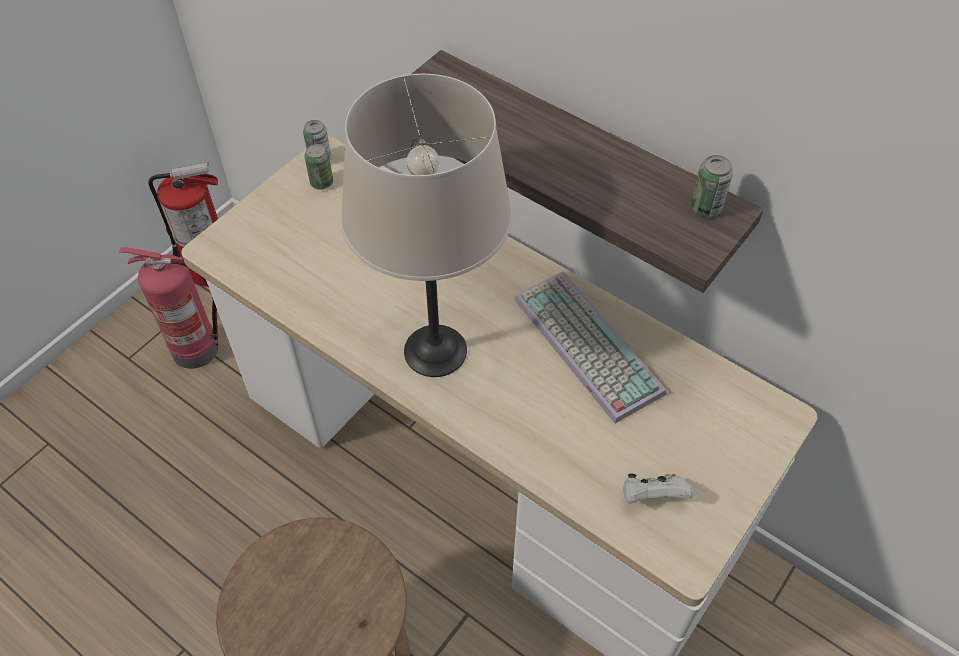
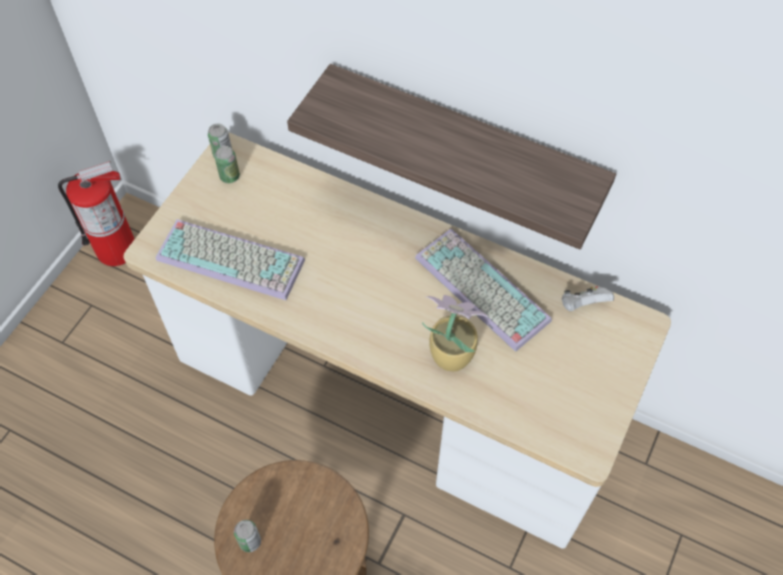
camera: 10 degrees left, 5 degrees up
fire extinguisher [119,247,219,369] -> none
beige table lamp [341,74,512,377] -> none
white game controller [623,474,693,504] -> white game controller moved to [562,286,614,311]
can [691,155,733,217] -> can moved to [234,520,261,552]
none -> keyboard [156,219,305,300]
none -> potted plant [422,295,488,372]

